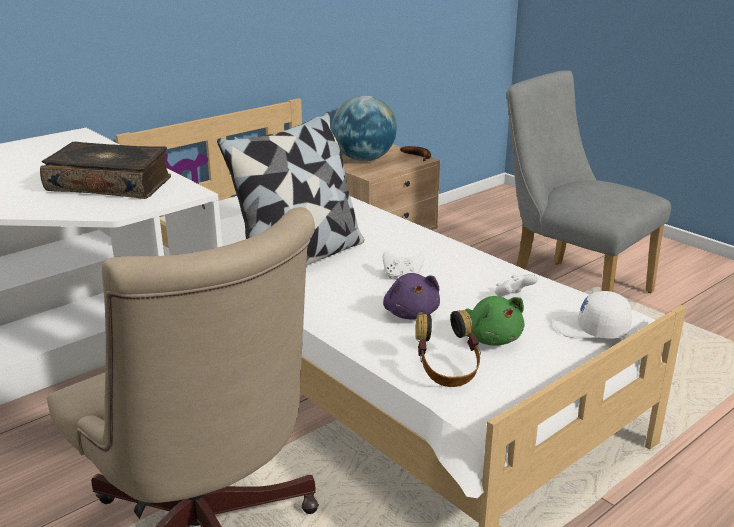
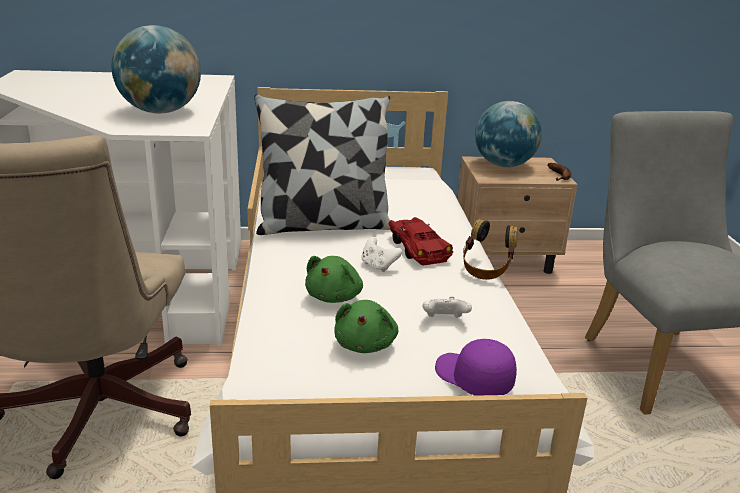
camera: 35 degrees right, 0 degrees up
book [40,142,171,199] -> globe [111,25,201,114]
purple plush toy [383,273,440,320] -> green plush toy [305,256,363,303]
headphones [415,310,481,387] -> headphones moved to [463,219,518,280]
white cap [553,291,632,339] -> purple cap [435,339,517,396]
none -> red toy car [389,217,453,266]

